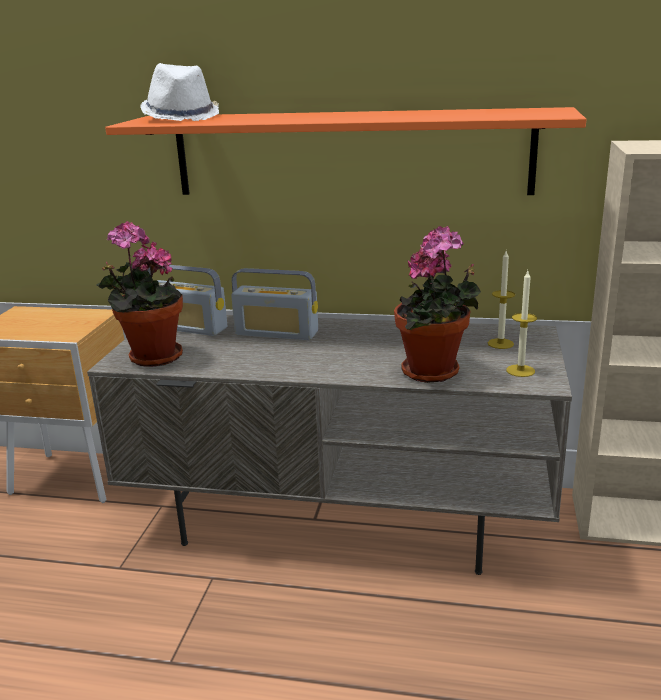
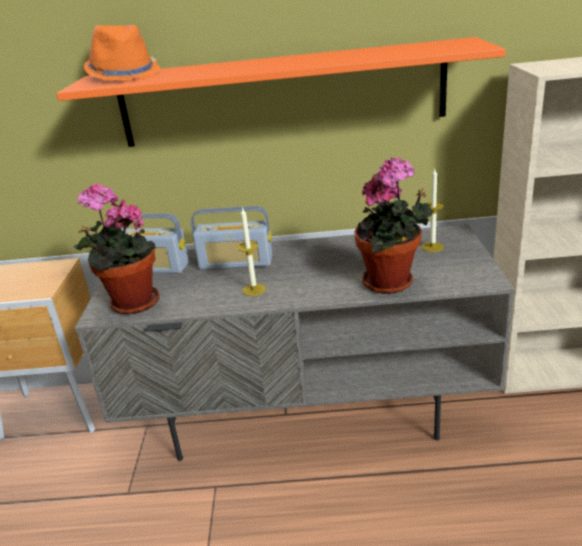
camera: 10 degrees left, 5 degrees up
white hat [140,63,219,121] -> orange hat [84,25,161,81]
candle [506,271,537,377] -> candle moved to [238,207,266,296]

